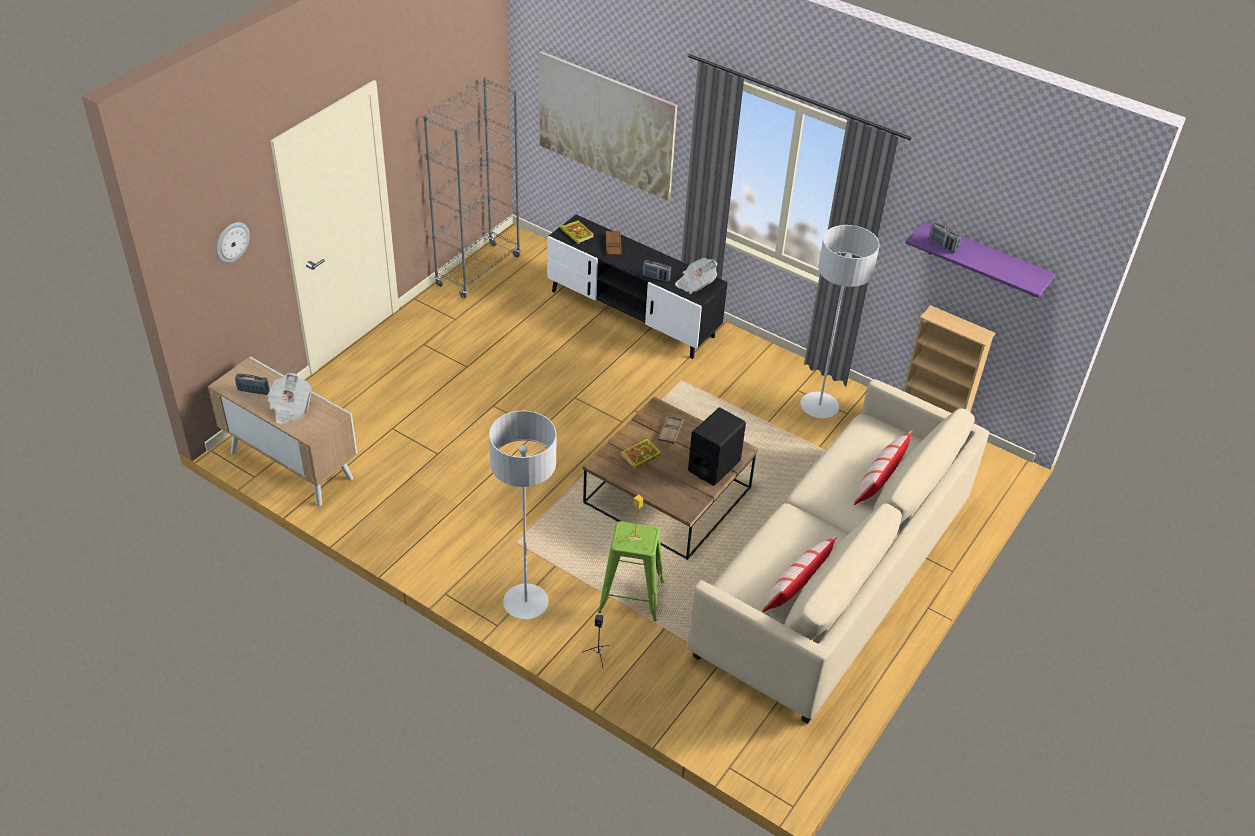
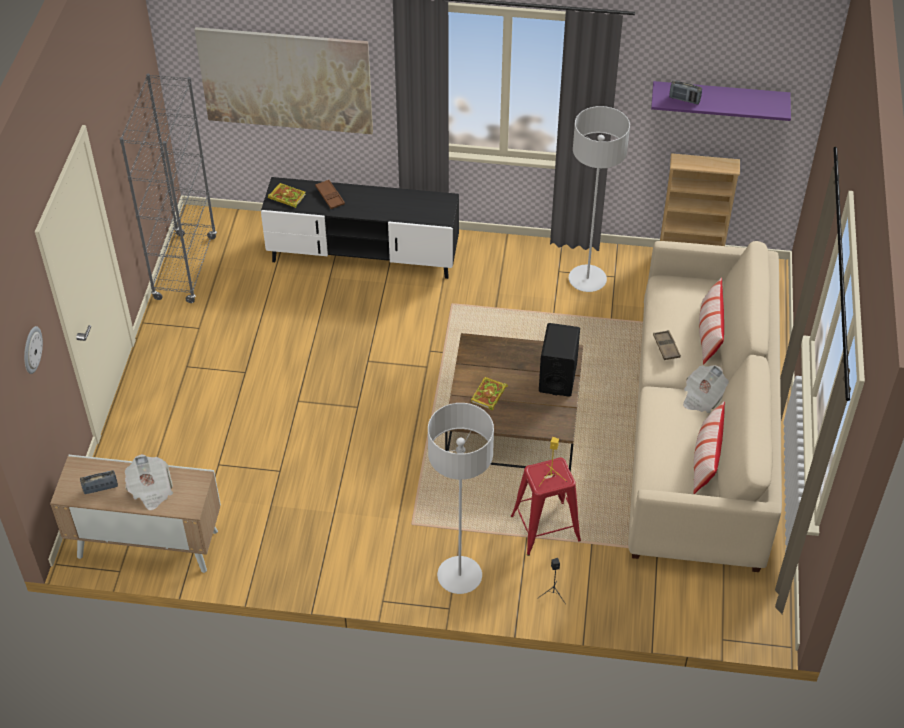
camera: 25 degrees left, 5 degrees up
green stool [598,521,664,621] -> red stool [511,458,581,556]
radio [643,260,671,282] -> none
brown tray [658,416,684,444] -> brown tray moved to [653,330,681,360]
newspaper [675,258,718,294] -> newspaper moved to [683,365,729,413]

